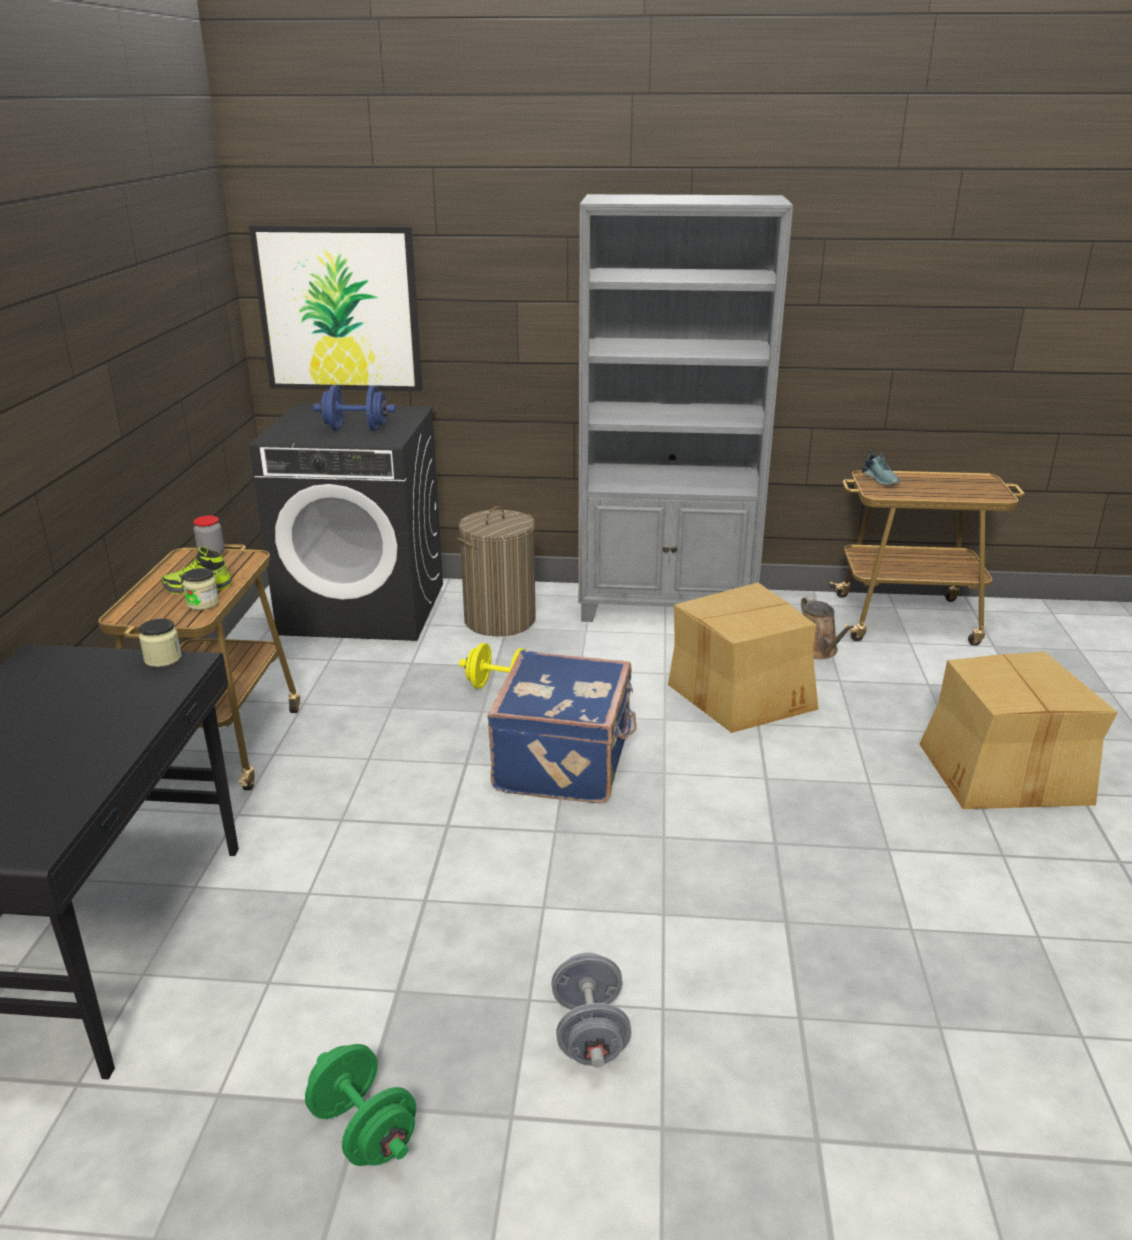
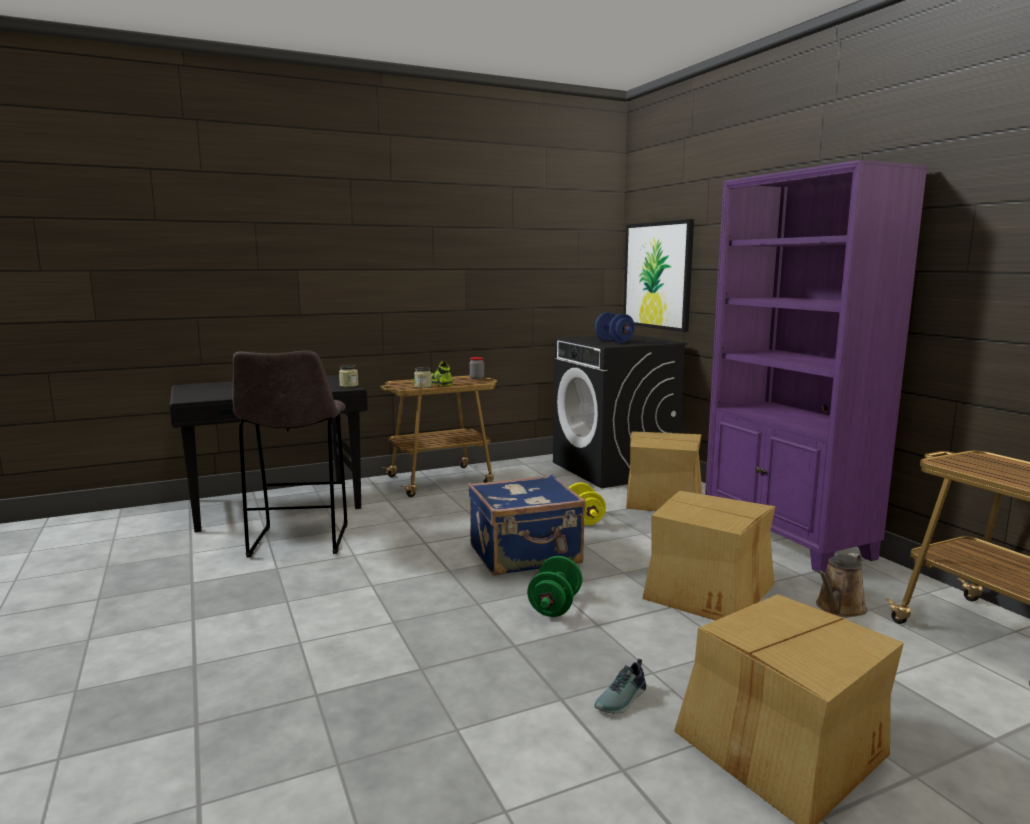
camera: 60 degrees right, 15 degrees down
green dumbbell [305,1044,416,1166] -> green dumbbell moved to [527,556,582,617]
laundry basket [457,506,536,636] -> cardboard box [626,431,702,511]
grey dumbbell [551,953,632,1068] -> none
grey bookcase [578,194,793,622] -> purple bookcase [705,160,928,573]
shoe [861,451,900,485] -> shoe moved to [594,659,646,714]
none -> grey stool [232,350,348,557]

